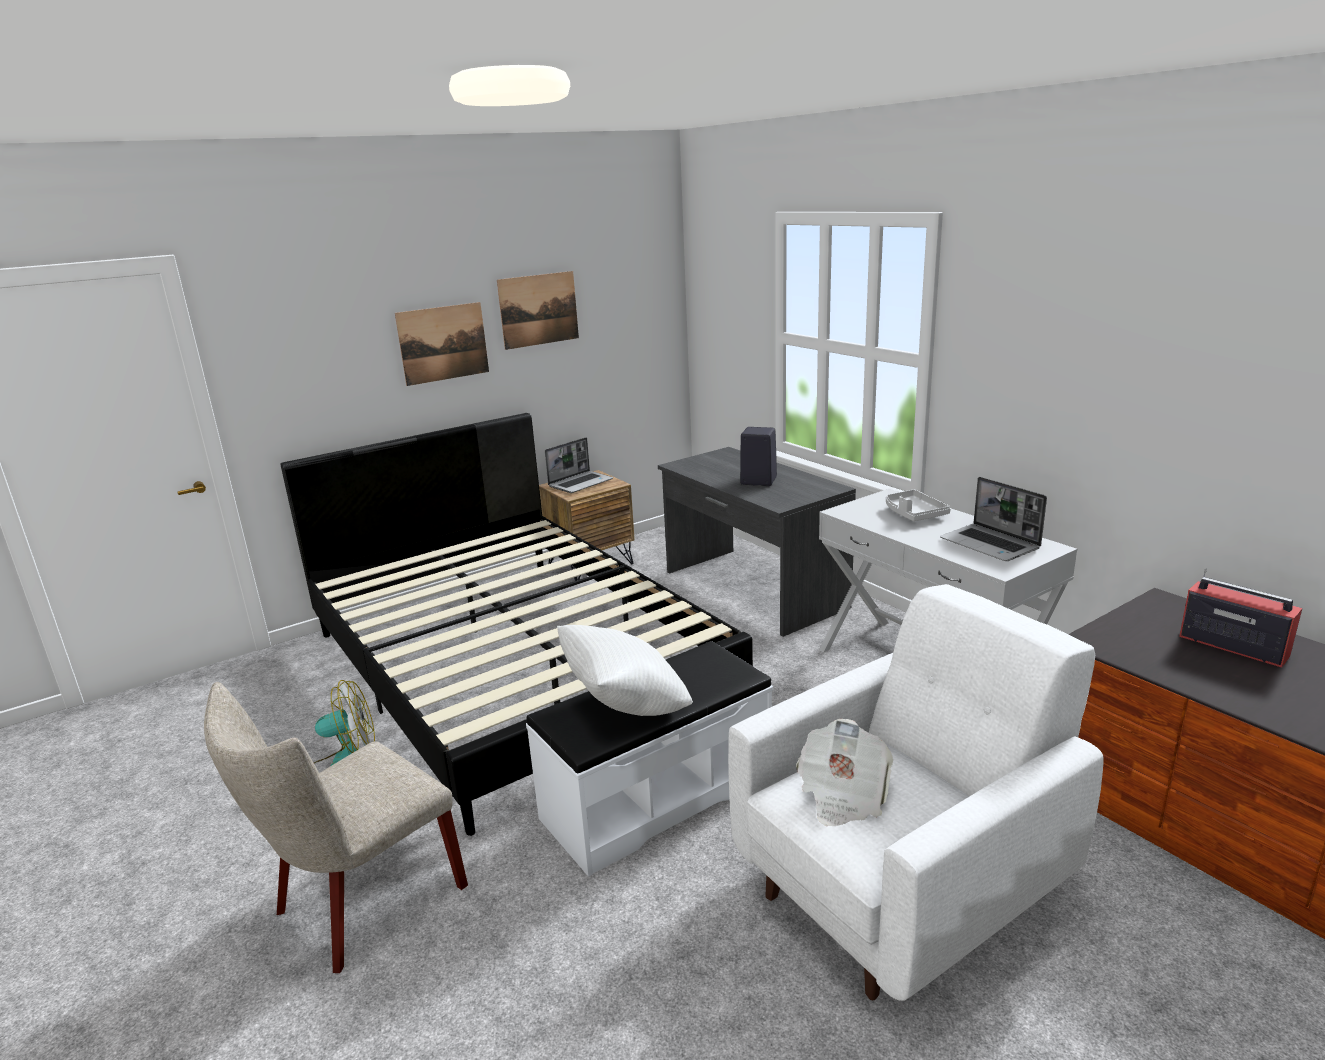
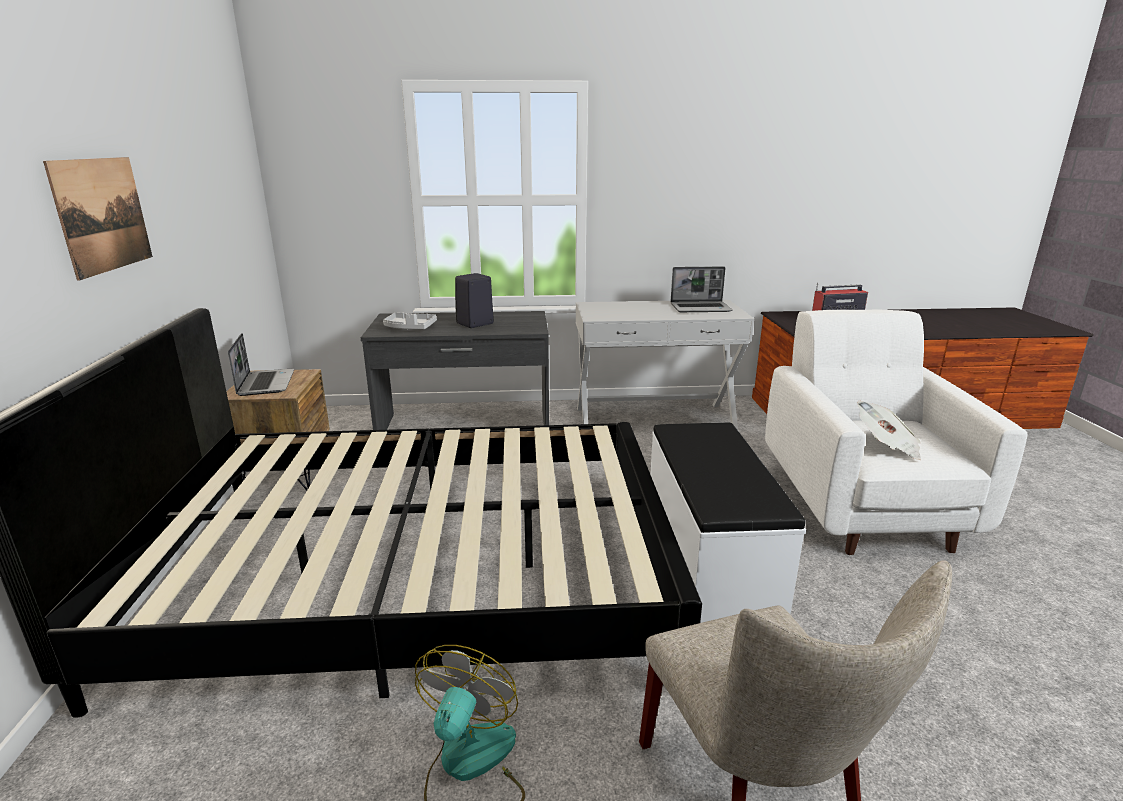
camera: 60 degrees left, 0 degrees up
picture [497,271,579,350] -> none
white pillow [557,625,693,716] -> none
grey tray [886,489,951,521] -> grey tray moved to [383,313,437,329]

